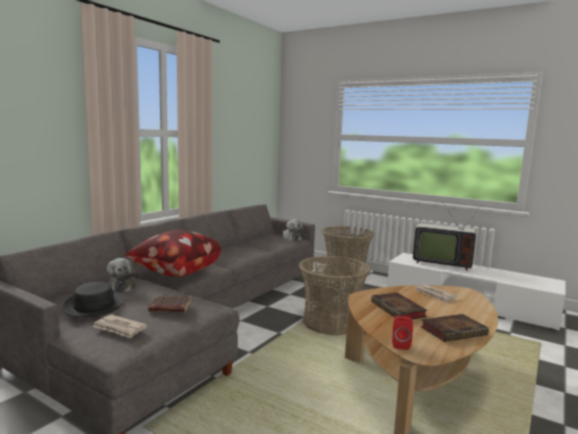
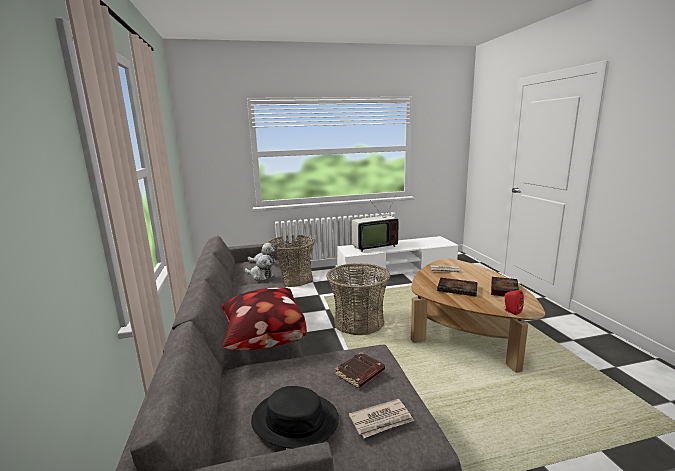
camera: 45 degrees left, 5 degrees up
plush toy [107,258,139,292] -> plush toy moved to [245,255,274,280]

